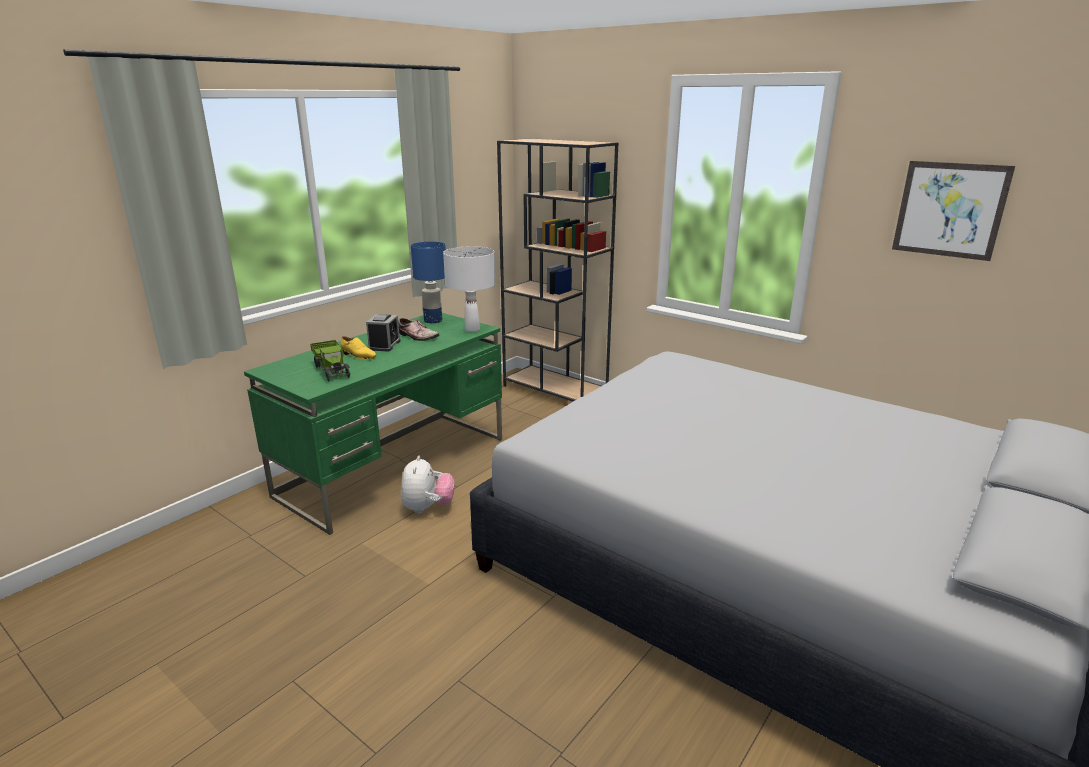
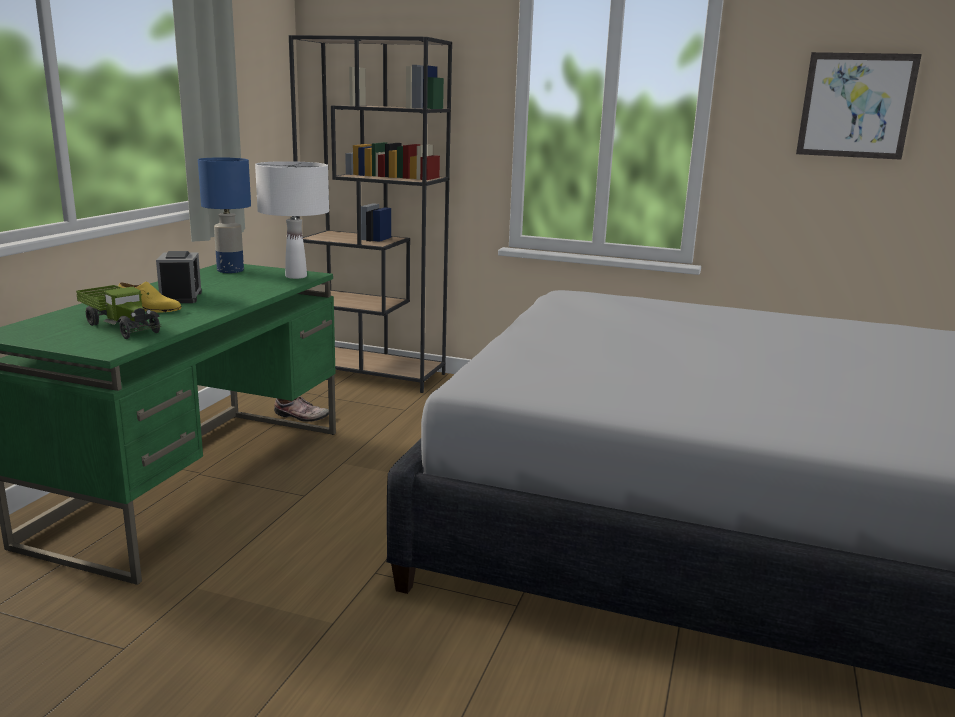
camera: 20 degrees left, 5 degrees down
shoe [398,318,439,341] -> shoe moved to [274,396,329,422]
plush toy [401,456,455,514] -> none

